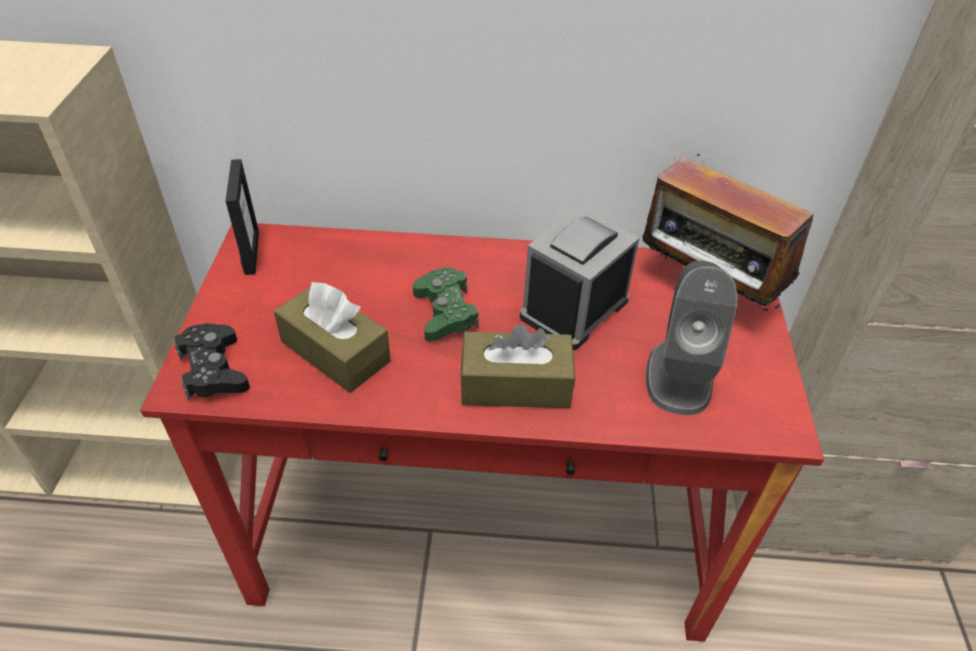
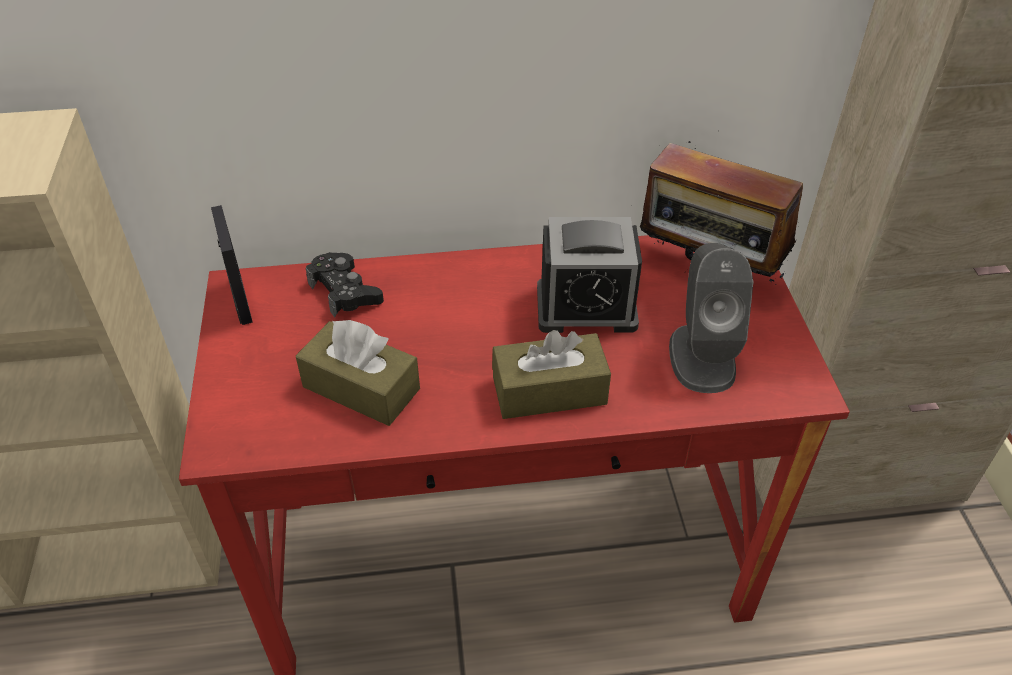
camera: 10 degrees left, 0 degrees up
black game controller [173,323,250,401] -> black game controller moved to [306,252,384,317]
green game controller [413,267,479,341] -> none
alarm clock [520,207,639,351] -> alarm clock turned 120 degrees counterclockwise [537,217,642,333]

